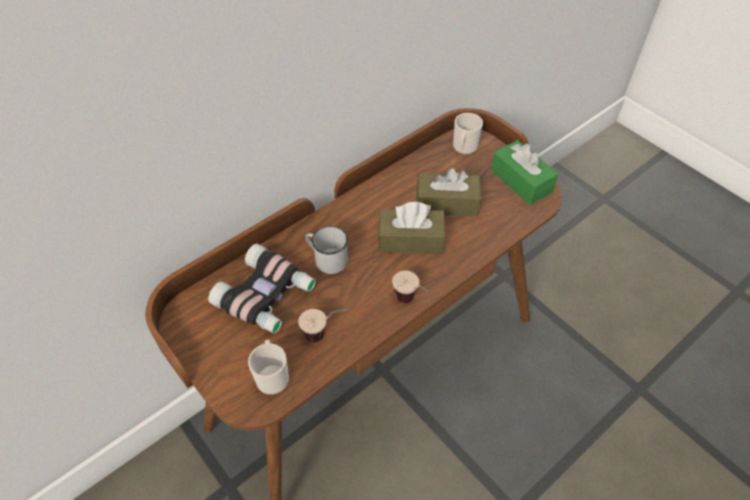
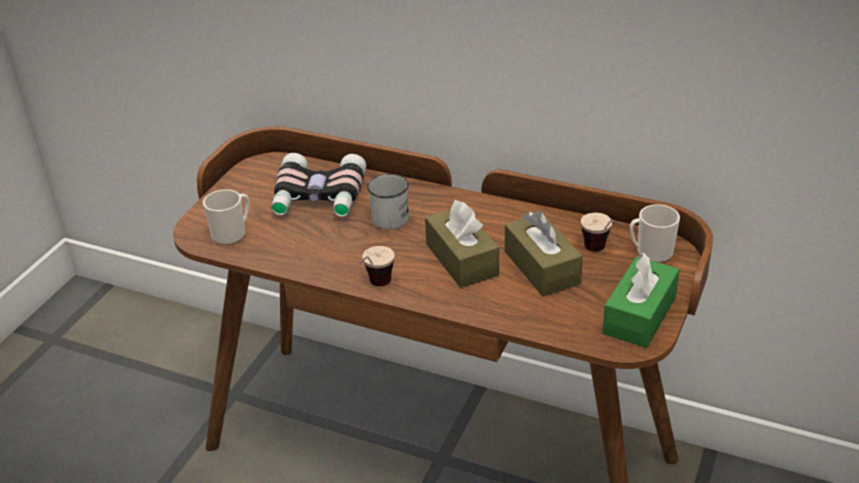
camera: 65 degrees right, 15 degrees down
cup [298,308,350,343] -> cup moved to [581,213,625,252]

